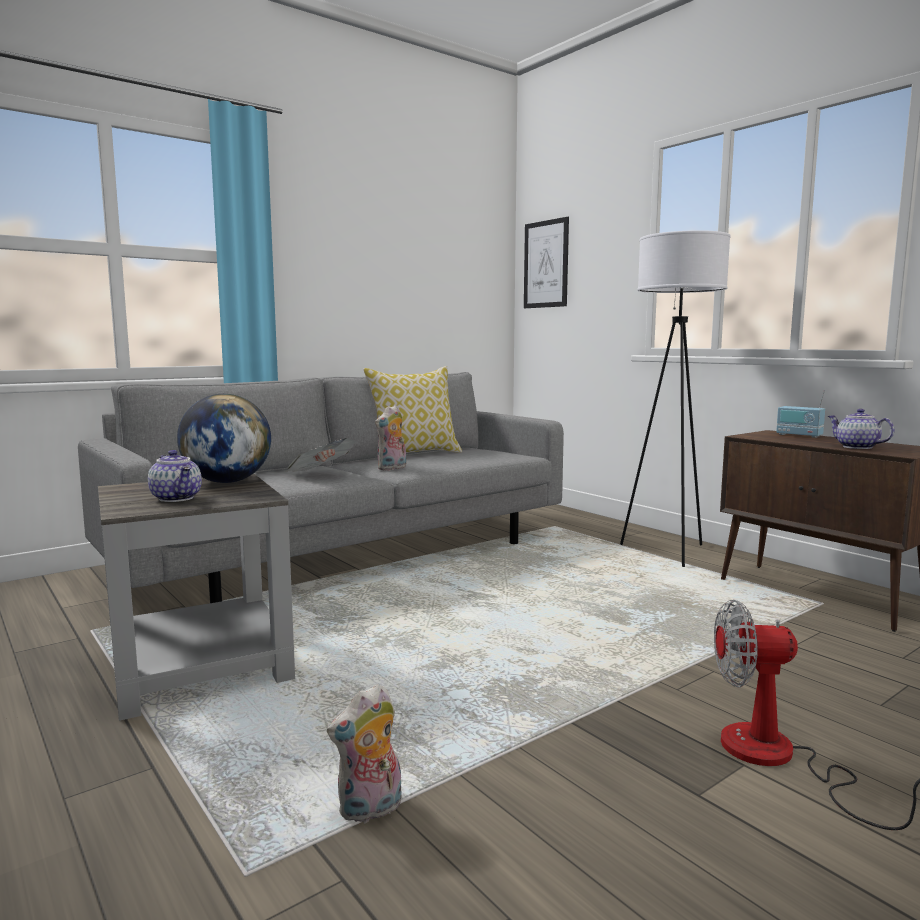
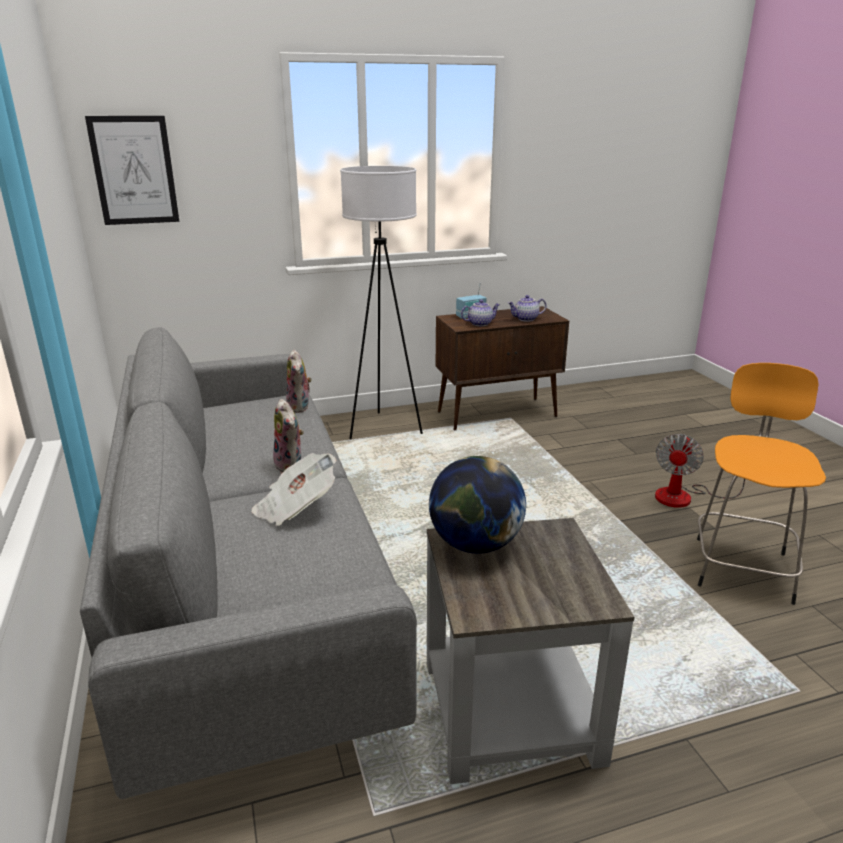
camera: 70 degrees left, 15 degrees up
teapot [148,450,202,502] -> teapot moved to [461,300,500,326]
plush toy [327,684,401,824] -> plush toy moved to [286,349,312,413]
pillow [363,366,462,453] -> none
none -> orange stool [697,363,826,605]

